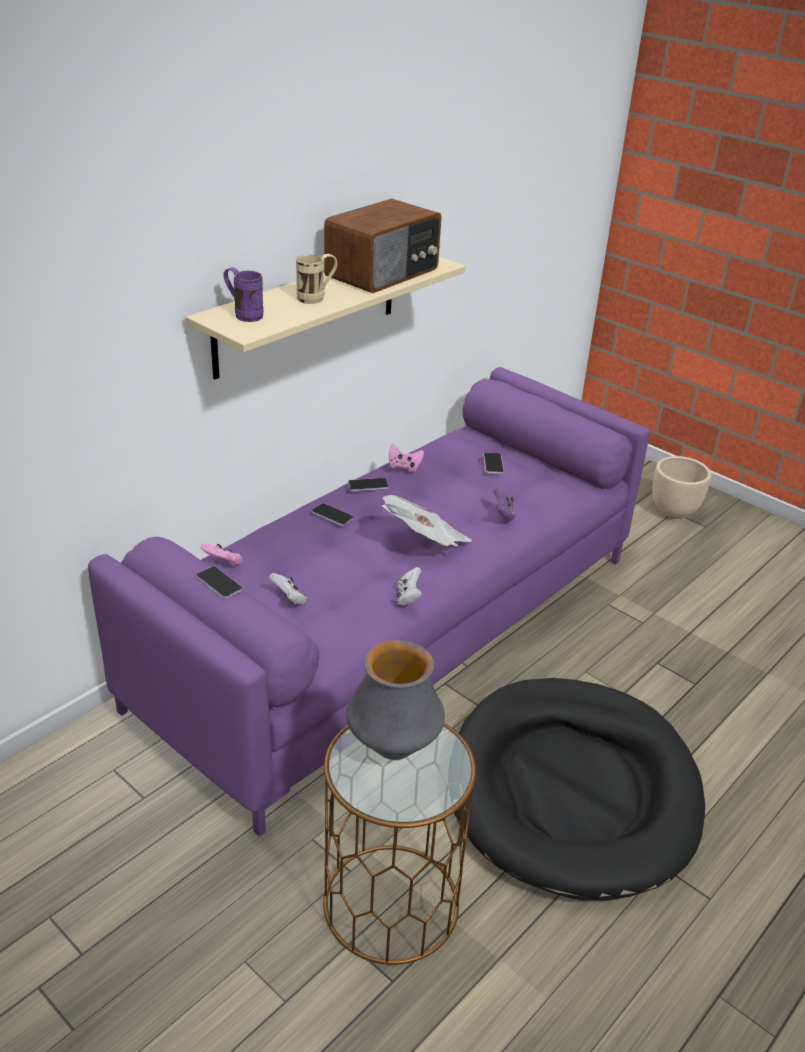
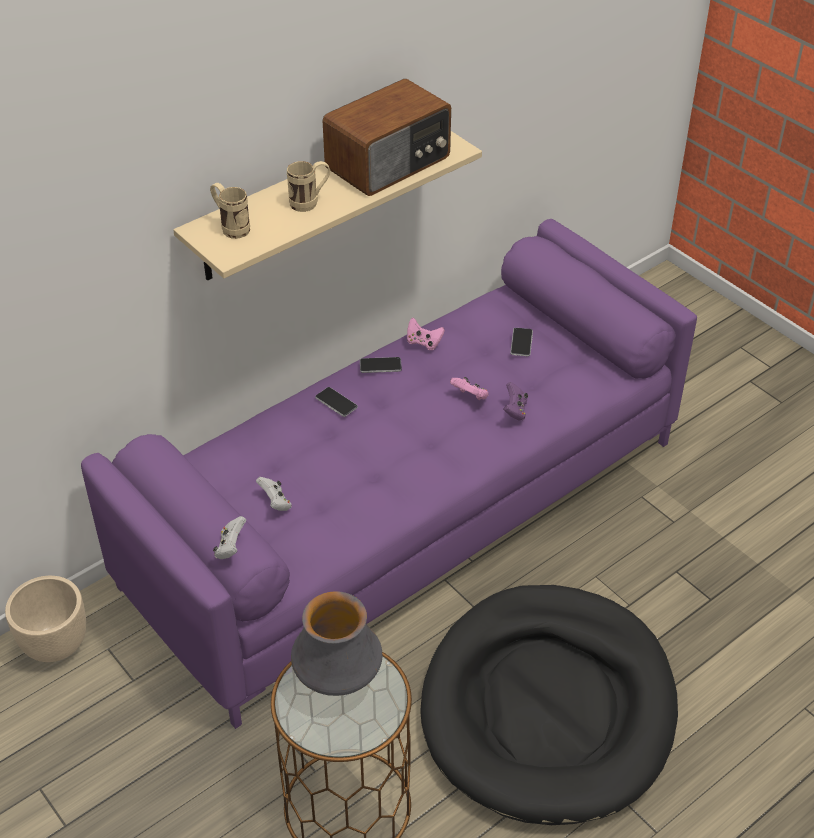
camera: 10 degrees right, 10 degrees up
phone [196,566,243,599] -> none
pink game controller [201,544,243,566] -> pink game controller moved to [450,377,489,400]
purple mug [223,267,264,322] -> beige mug [210,183,250,239]
newspaper [381,495,472,547] -> none
white game controller [397,567,422,605] -> white game controller moved to [213,516,247,559]
beige planter [653,456,711,519] -> beige planter moved to [5,576,86,662]

